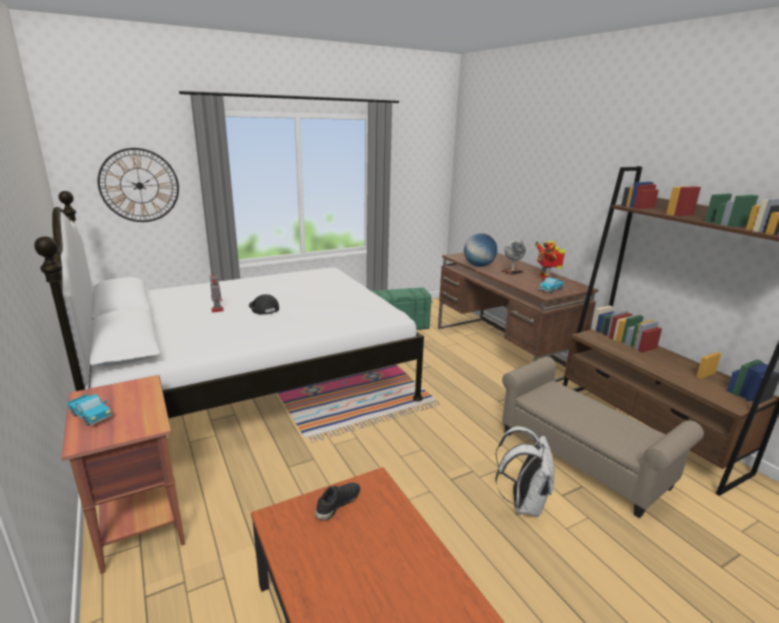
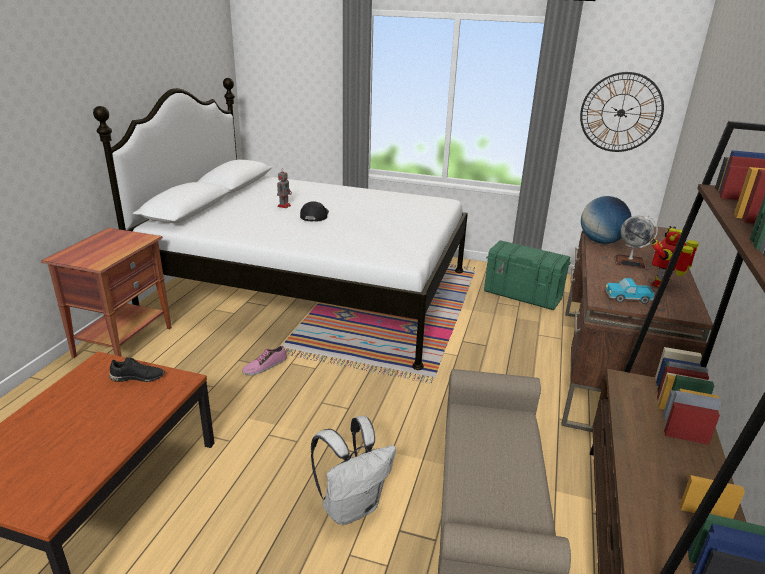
camera: 45 degrees right, 5 degrees up
toy truck [67,394,112,426] -> none
wall clock [98,148,179,222] -> wall clock moved to [580,72,664,152]
none -> shoe [242,346,287,375]

